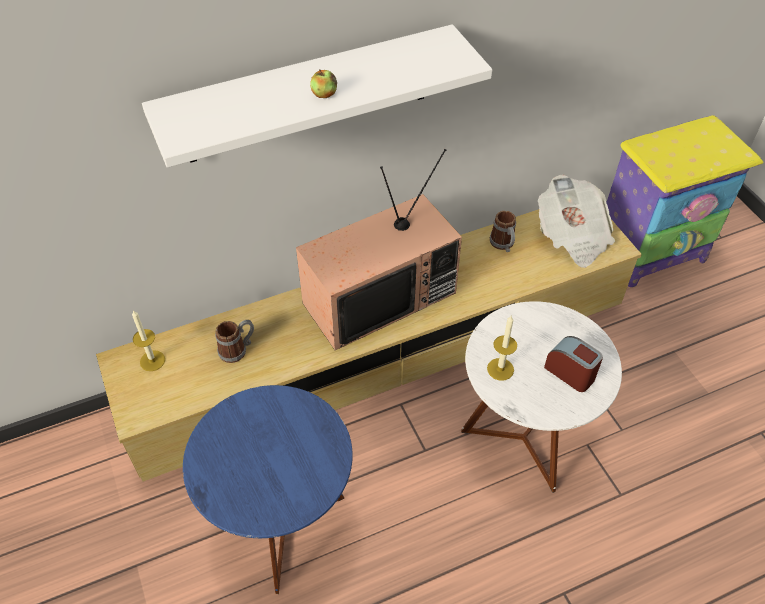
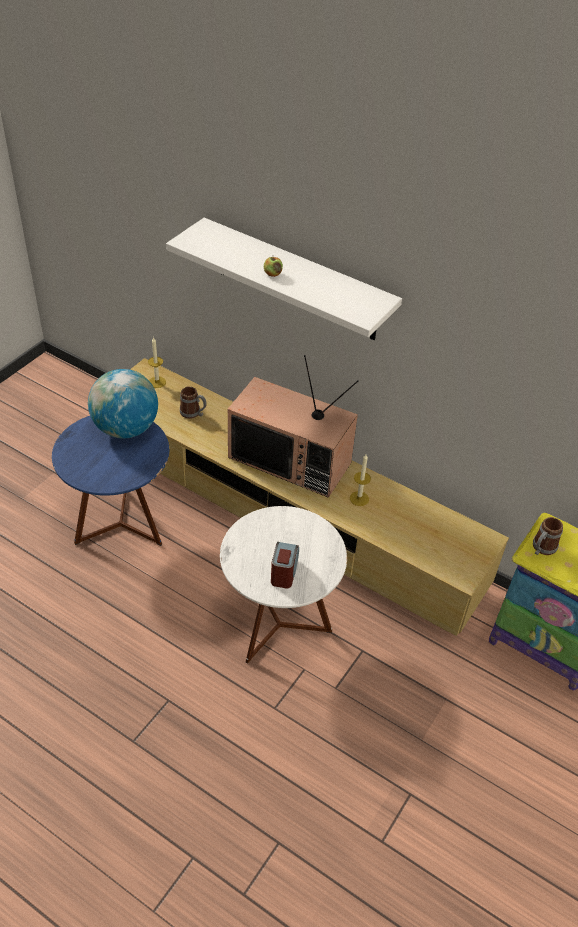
camera: 55 degrees right, 5 degrees down
candle [487,316,517,381] -> candle moved to [350,455,371,506]
mug [490,211,516,252] -> mug moved to [533,517,563,555]
newspaper [538,175,615,268] -> none
none -> globe [88,369,158,438]

